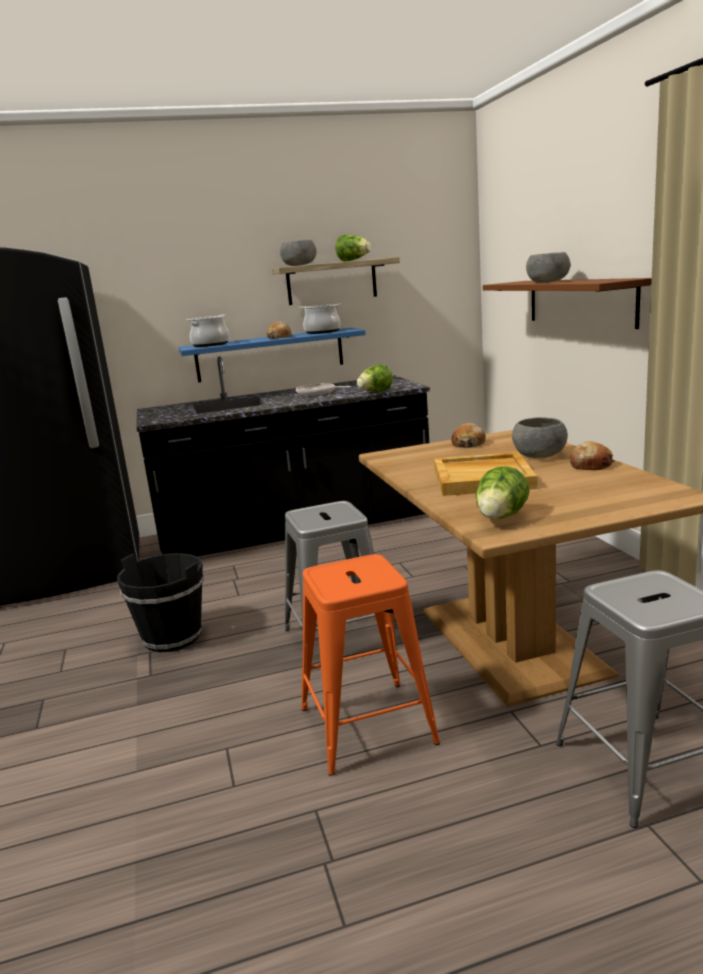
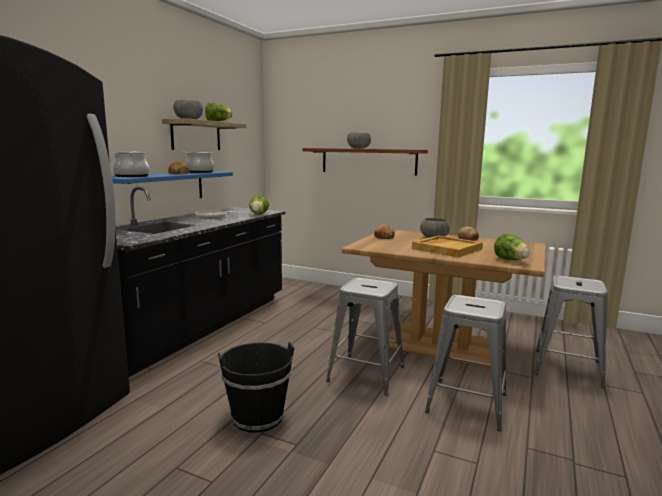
camera: 50 degrees left, 5 degrees down
orange stool [301,554,440,776] -> grey stool [425,295,506,431]

